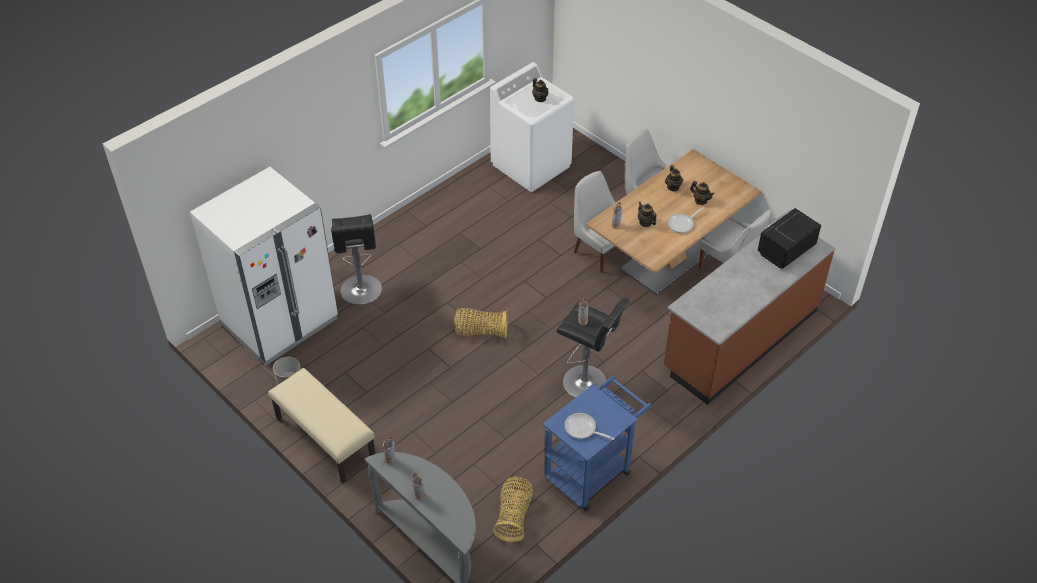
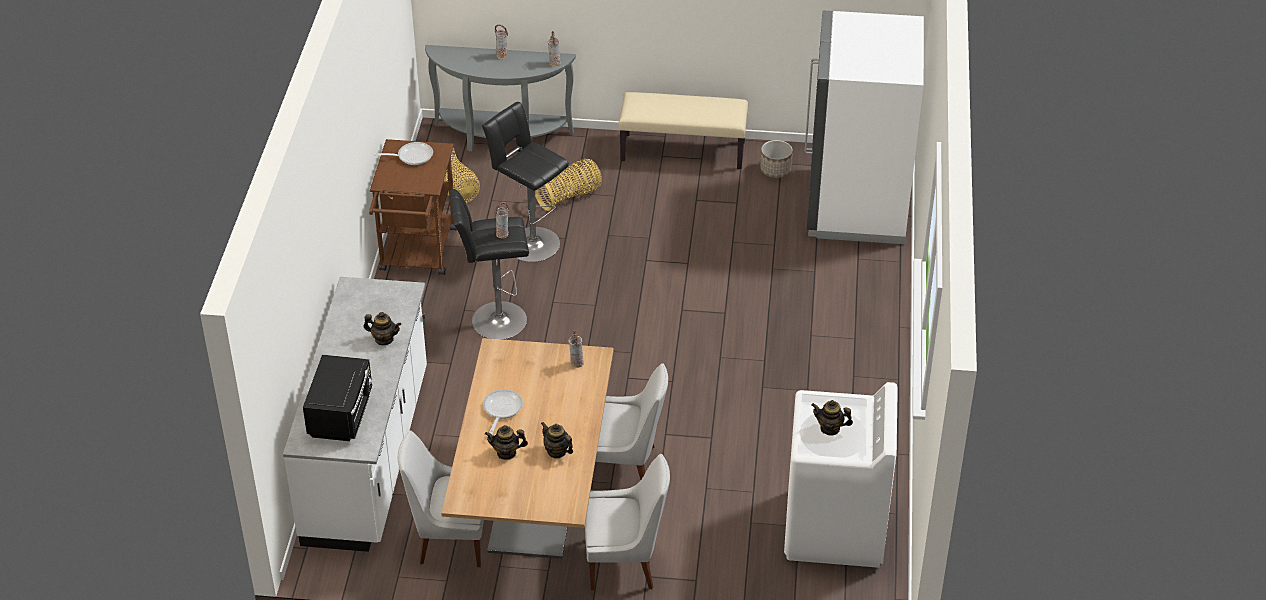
camera: 140 degrees right, 5 degrees down
black stool [331,214,382,305] -> black stool moved to [482,102,569,262]
basket [454,308,508,339] -> basket moved to [535,159,602,211]
blue cart [542,375,651,511] -> brown cart [369,139,457,275]
teapot [638,202,657,227] -> teapot moved to [364,312,401,345]
brown counter [664,235,835,405] -> white counter [283,277,427,552]

